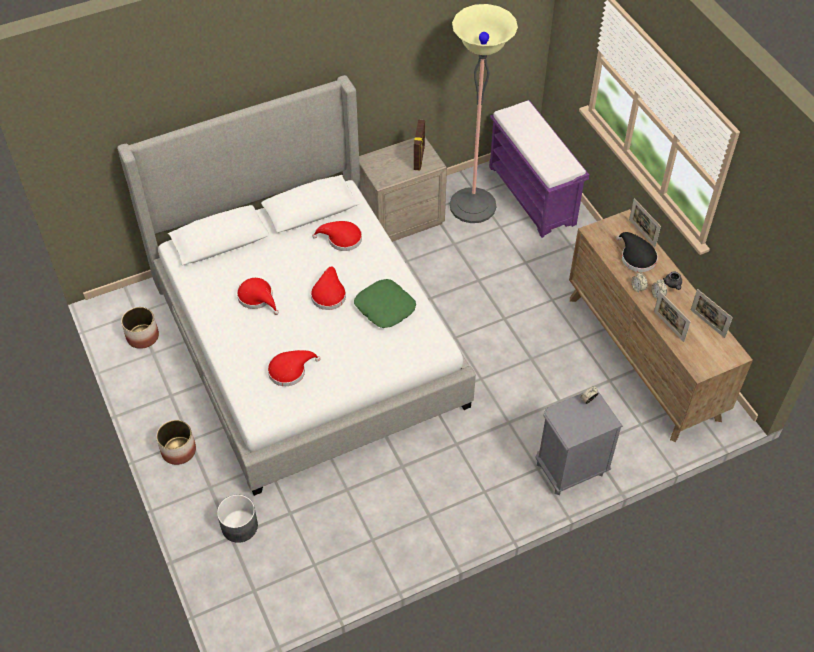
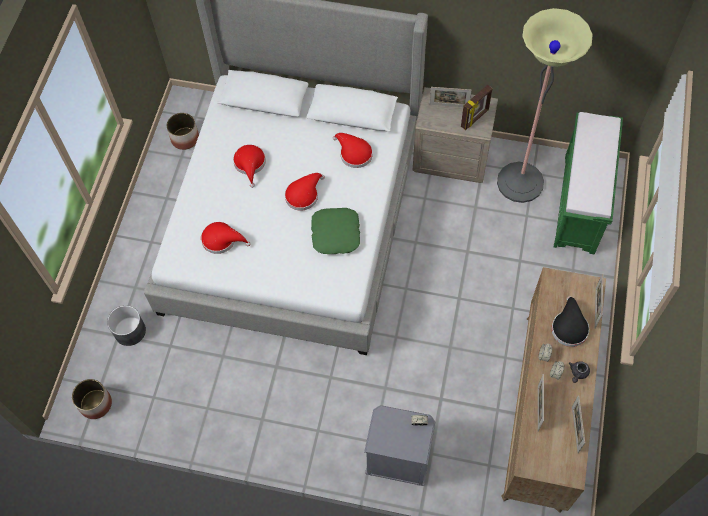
camera: 40 degrees right, 10 degrees up
planter [156,420,196,465] -> planter moved to [72,379,112,419]
purple bench [489,100,589,238] -> green bench [554,112,623,255]
none -> picture frame [430,87,471,107]

